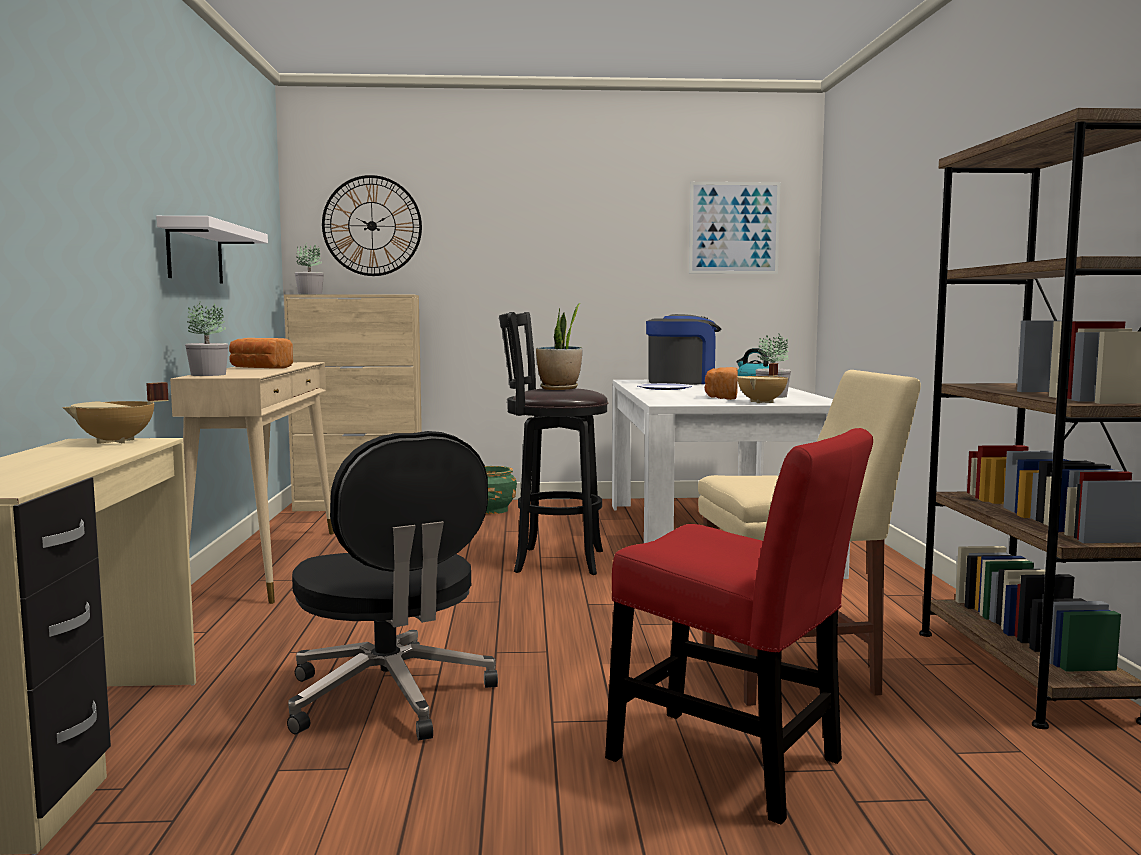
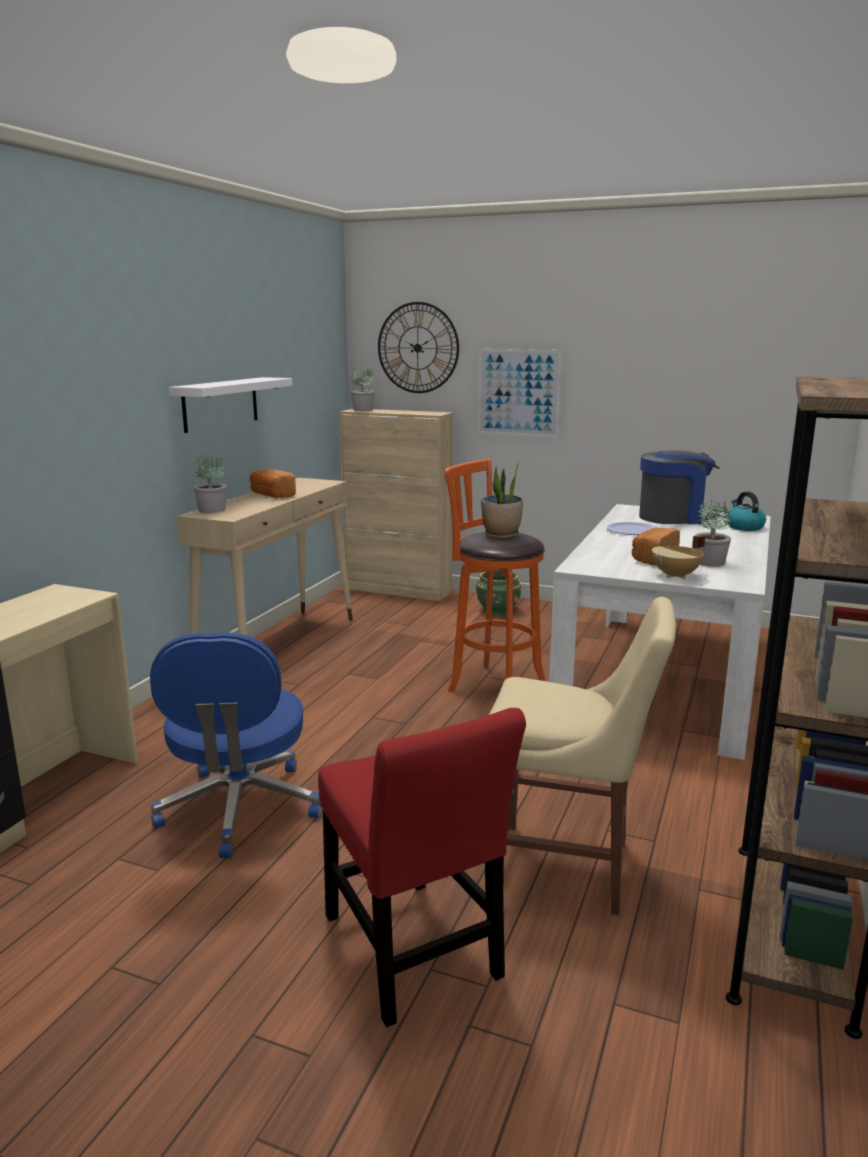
camera: 25 degrees right, 10 degrees up
beige cooking pot [62,382,168,444] -> none
black office chair [287,431,498,740] -> blue office chair [150,632,323,858]
black stool [499,312,608,575] -> orange stool [445,458,545,692]
picture [689,182,780,274] -> picture moved to [478,349,562,438]

